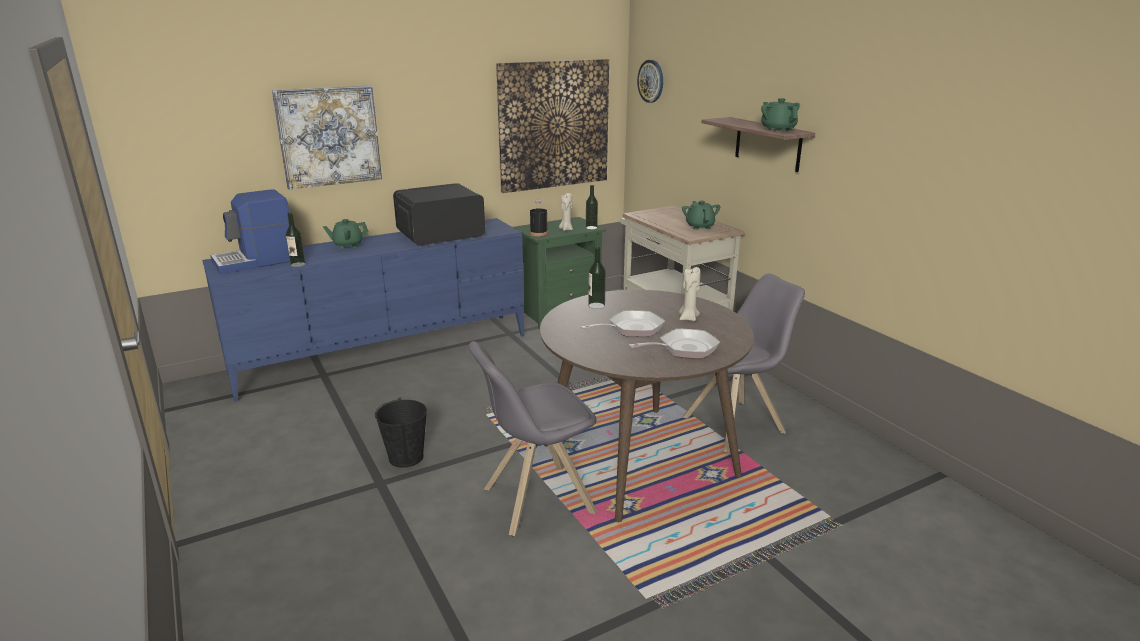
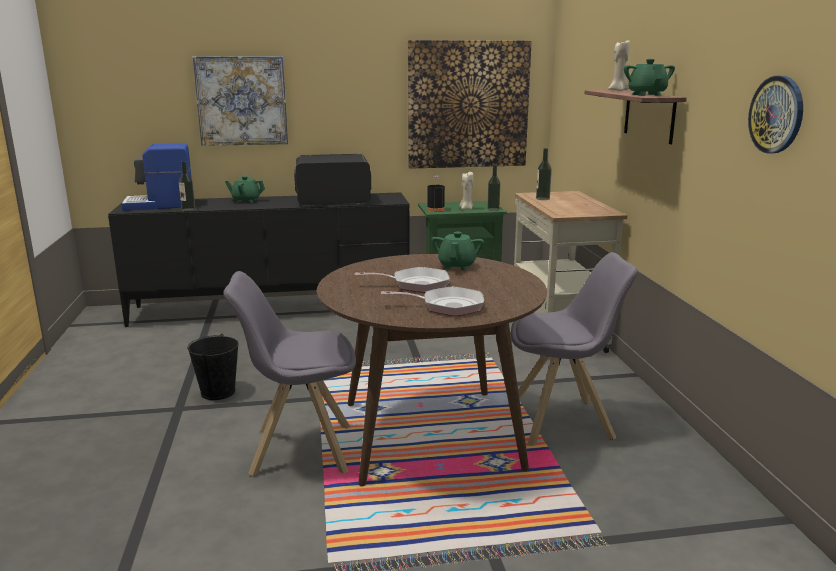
camera: 20 degrees right, 5 degrees down
blue cabinet [202,218,524,402] -> black cabinet [108,192,410,327]
bottle [588,247,606,309] -> bottle moved to [536,148,552,200]
wall clock [637,60,663,103] -> wall clock moved to [748,76,803,154]
beige candle [679,267,701,321] -> beige candle moved to [608,39,630,91]
green teapot [682,201,720,230] -> green teapot moved to [431,232,484,270]

